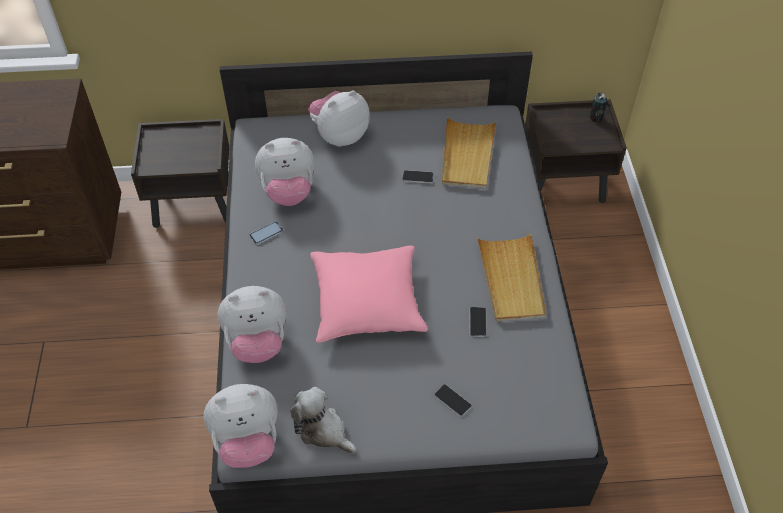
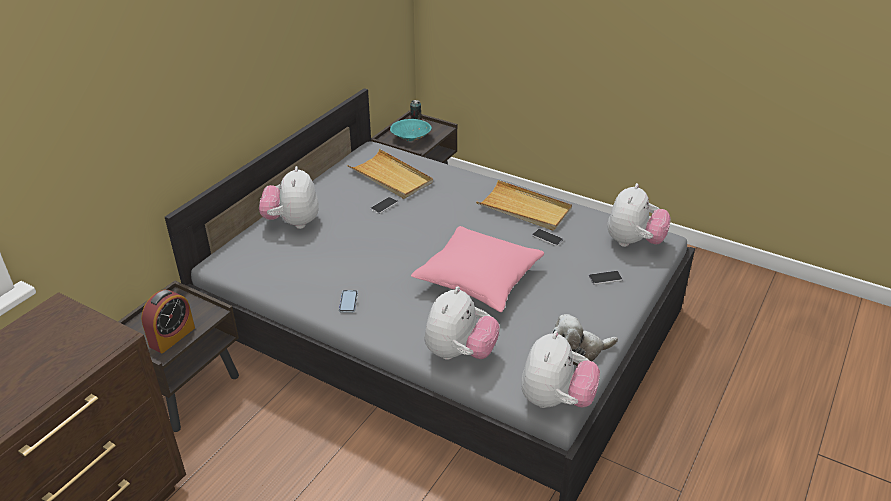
camera: 55 degrees left, 15 degrees down
plush toy [255,138,314,206] -> plush toy moved to [607,183,671,247]
none -> alarm clock [141,290,195,353]
none -> turquoise bowl [390,119,432,141]

